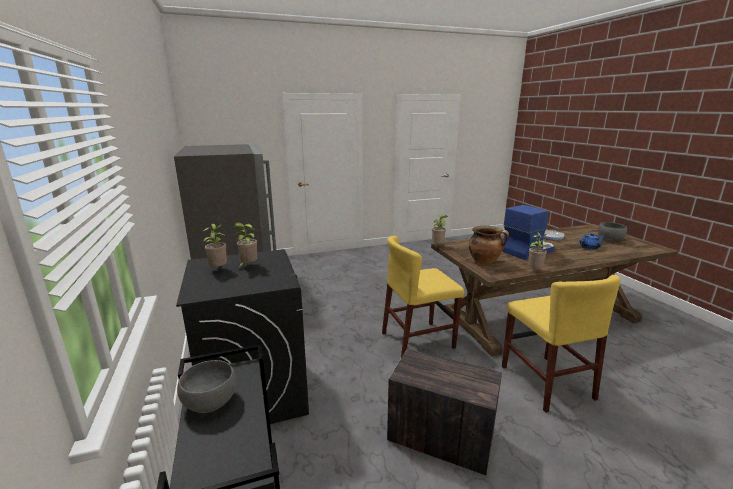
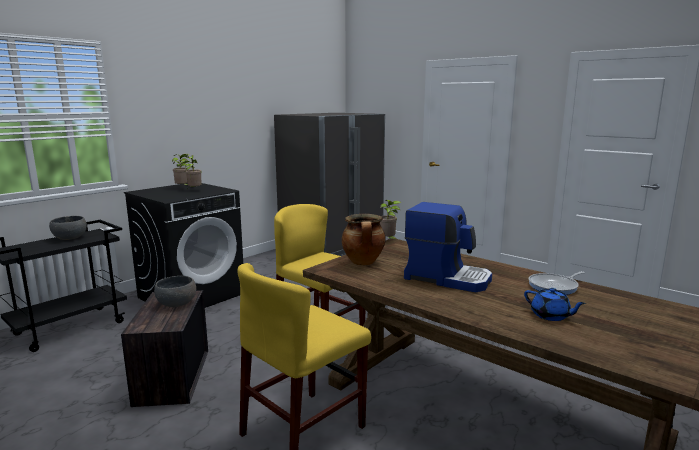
camera: 60 degrees right, 5 degrees down
potted plant [528,232,548,267] -> none
grey bowl [597,222,627,242] -> grey bowl moved to [154,276,196,307]

